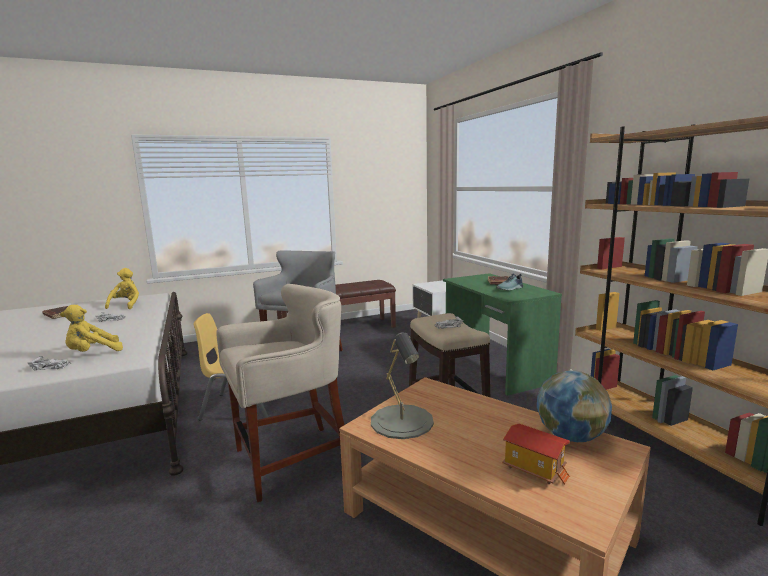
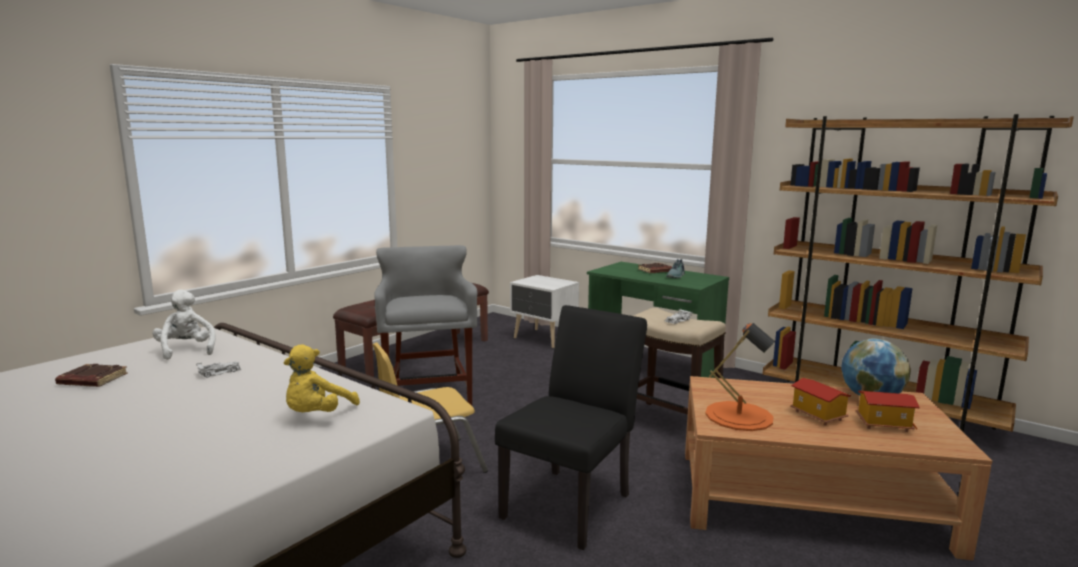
camera: 30 degrees left, 0 degrees up
white toy car [27,356,71,370] -> none
yellow plush toy [105,268,139,309] -> white plush toy [152,289,216,360]
beige stool [216,284,344,502] -> black chair [495,305,647,550]
grey table lamp [371,332,434,439] -> orange table lamp [705,323,775,431]
none -> toy house [790,378,851,425]

